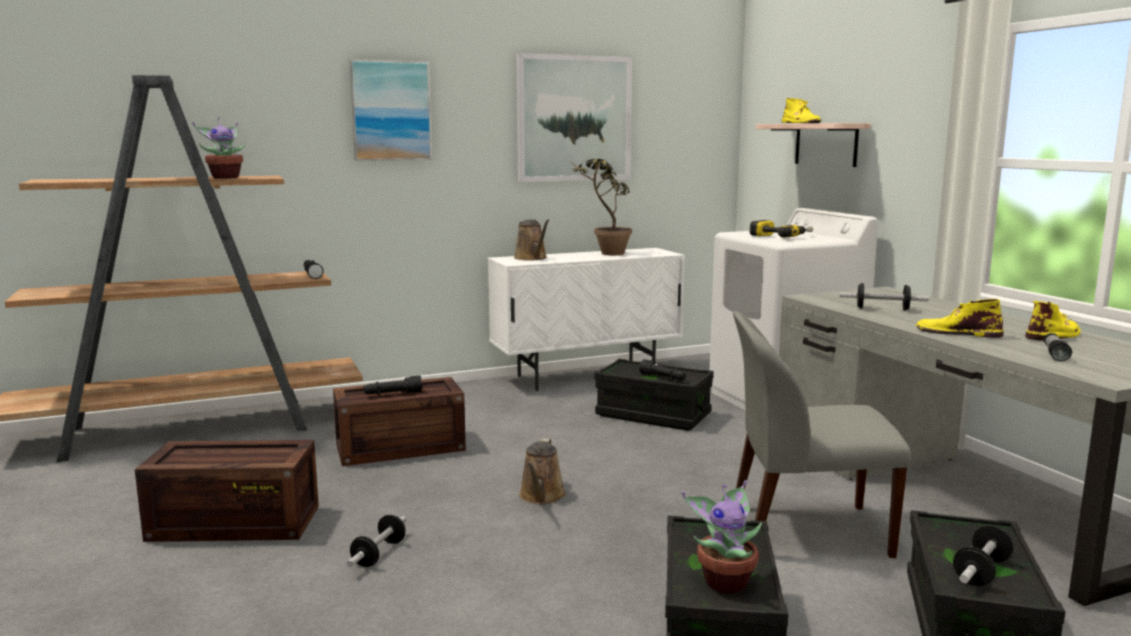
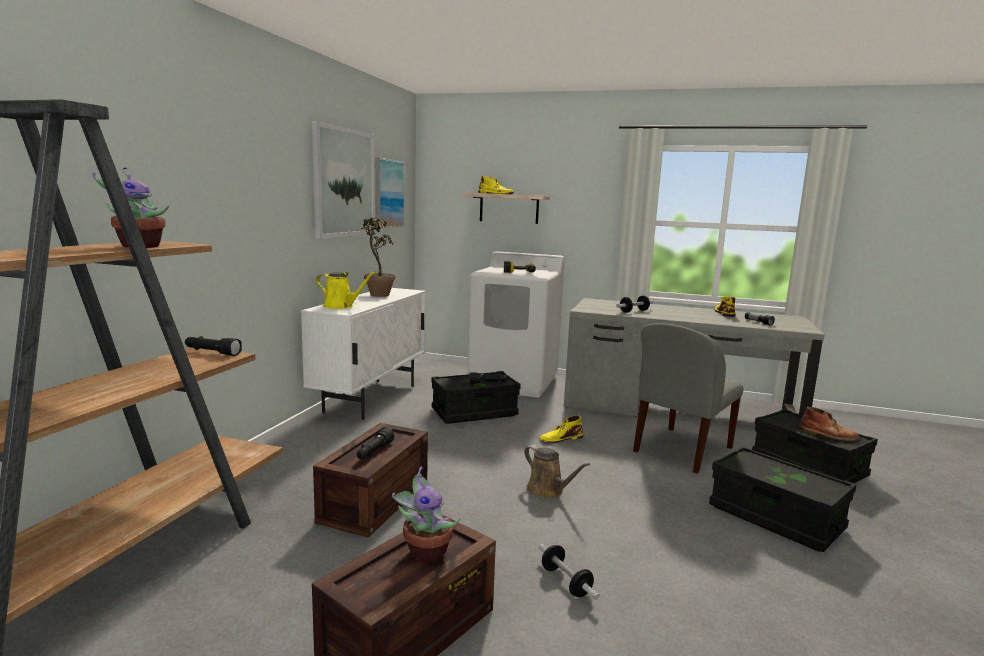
camera: 50 degrees left, 0 degrees up
picture [349,59,432,161] -> picture moved to [375,157,404,228]
brown watering can [514,219,549,261] -> yellow watering can [316,271,376,309]
potted plant [682,480,762,593] -> potted plant moved to [392,466,460,562]
yellow boot [916,299,1004,338] -> yellow boot moved to [539,415,583,443]
dumbbell [953,525,1013,586] -> brown boot [799,407,860,441]

